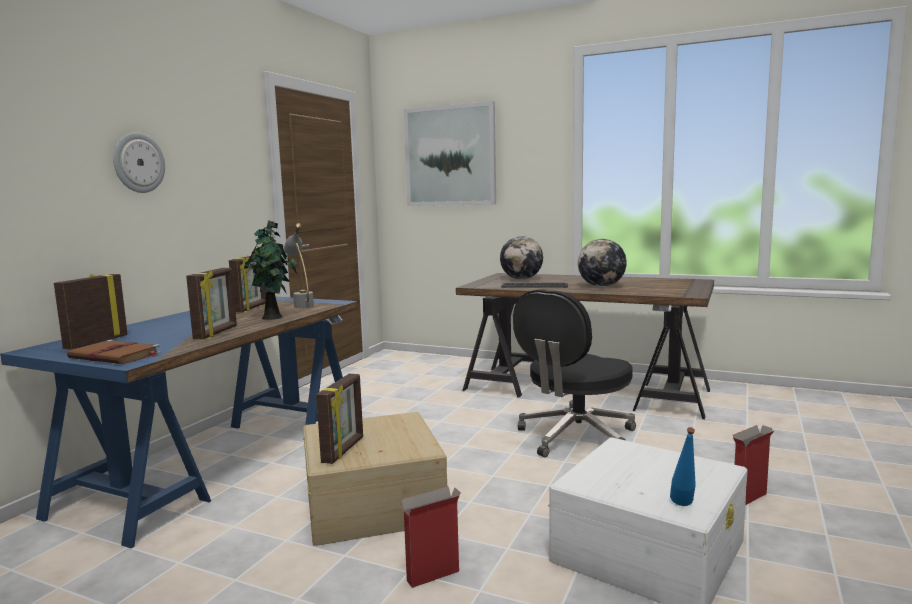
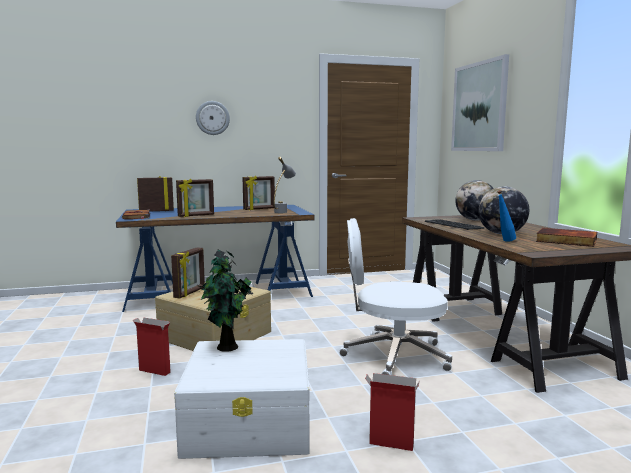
camera: 50 degrees right, 0 degrees up
potted plant [244,220,297,320] -> potted plant moved to [199,250,253,352]
picture frame [316,374,363,464] -> picture frame turned 45 degrees counterclockwise [171,247,205,299]
black office chair [513,289,636,457] -> white office chair [339,218,452,375]
blue bottle [670,427,695,506] -> blue bottle moved to [497,190,516,242]
none -> book [536,228,597,247]

